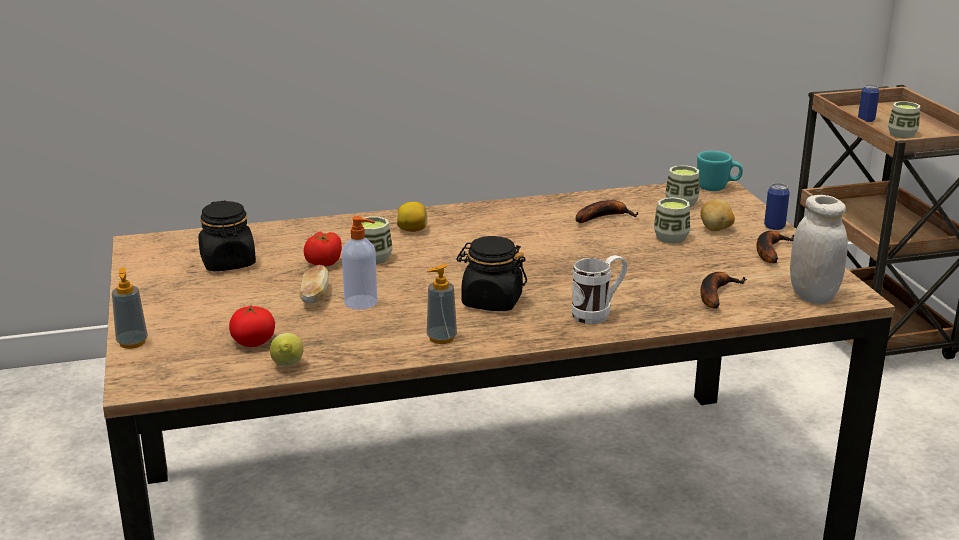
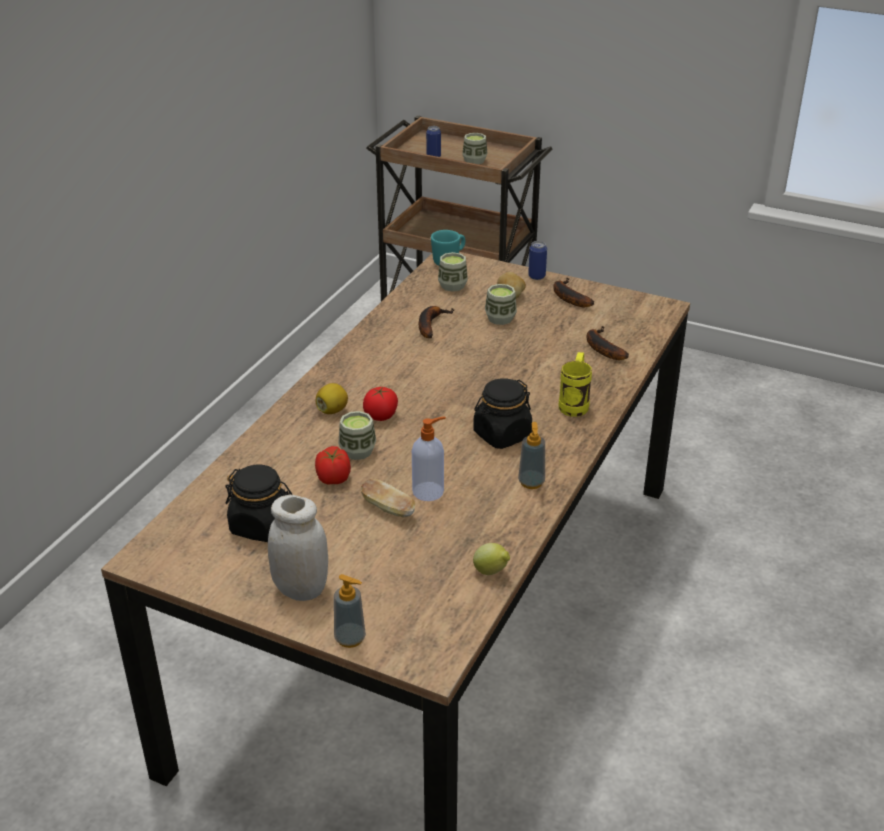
camera: 50 degrees left, 10 degrees up
tomato [229,306,275,347] -> tomato moved to [363,387,398,421]
white mug [572,255,627,324] -> yellow mug [559,352,592,417]
white jar [790,195,848,304] -> white jar moved to [268,495,328,601]

